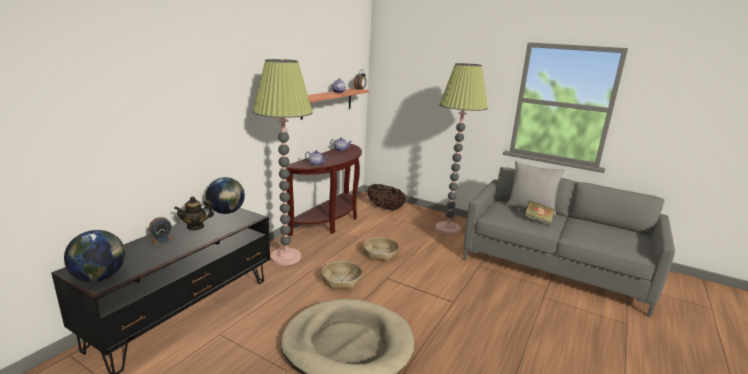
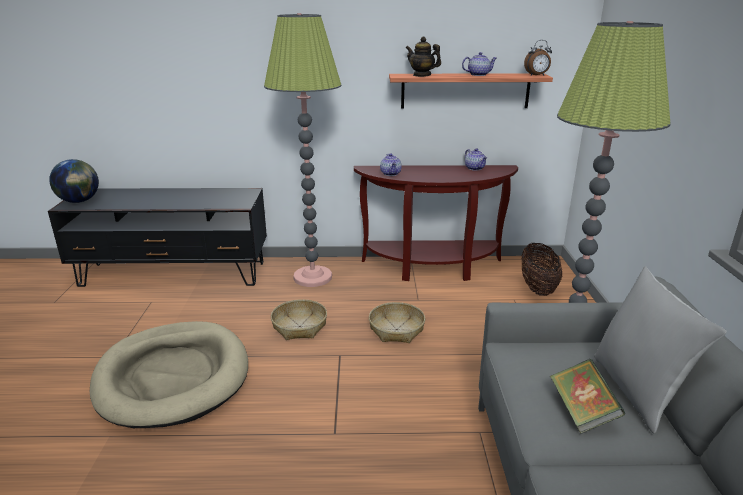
camera: 60 degrees right, 5 degrees up
alarm clock [149,217,173,245] -> none
teapot [174,196,214,230] -> teapot moved to [406,37,441,77]
globe [206,177,245,214] -> none

